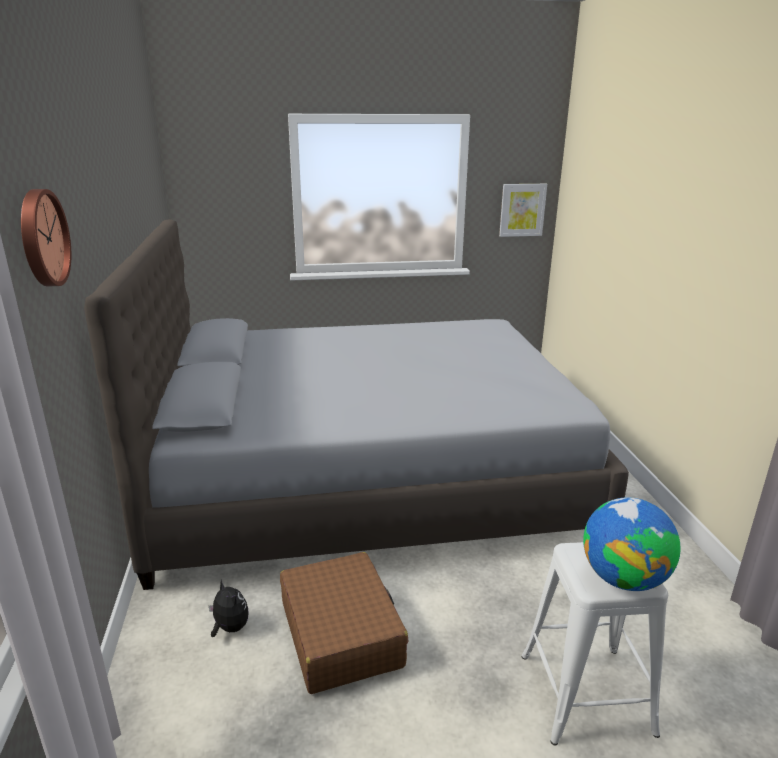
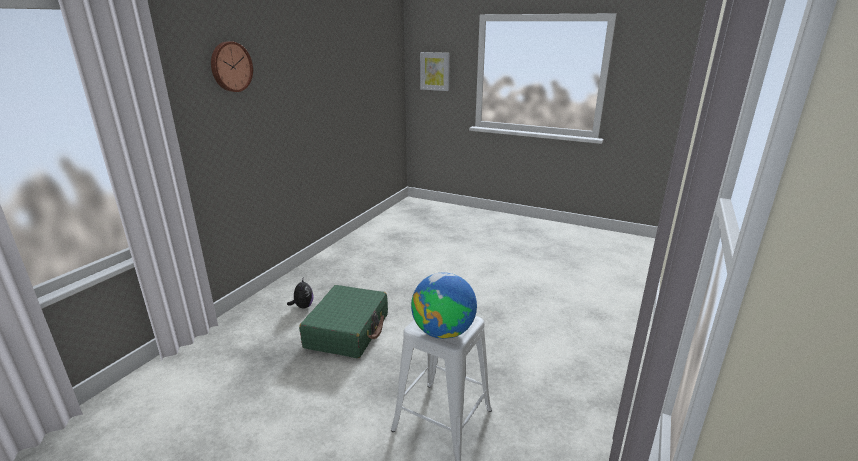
camera: 35 degrees right, 0 degrees up
grey bed [84,219,629,590] -> none
brown suitcase [280,552,408,694] -> green suitcase [299,285,388,359]
picture [499,184,547,237] -> picture moved to [420,52,450,91]

